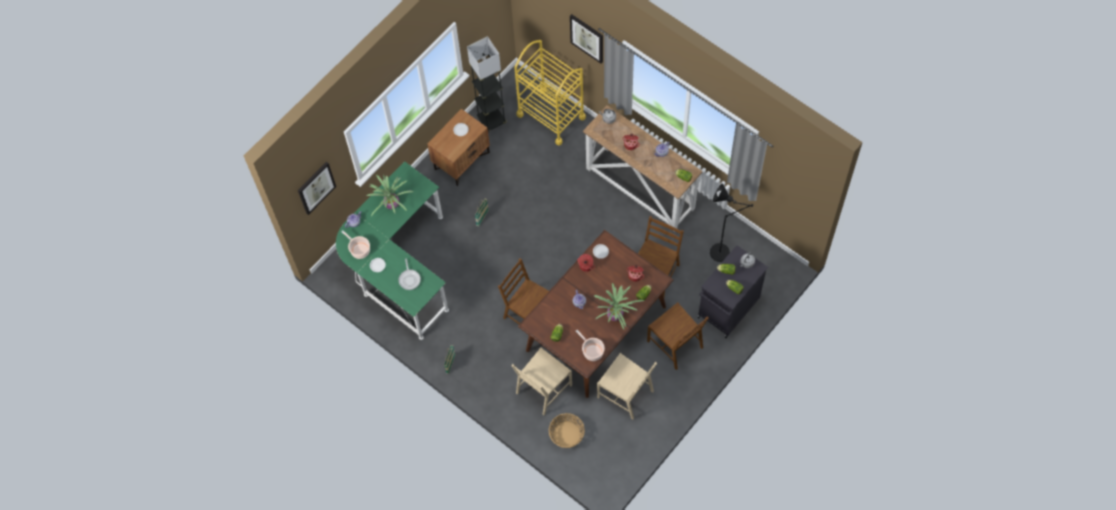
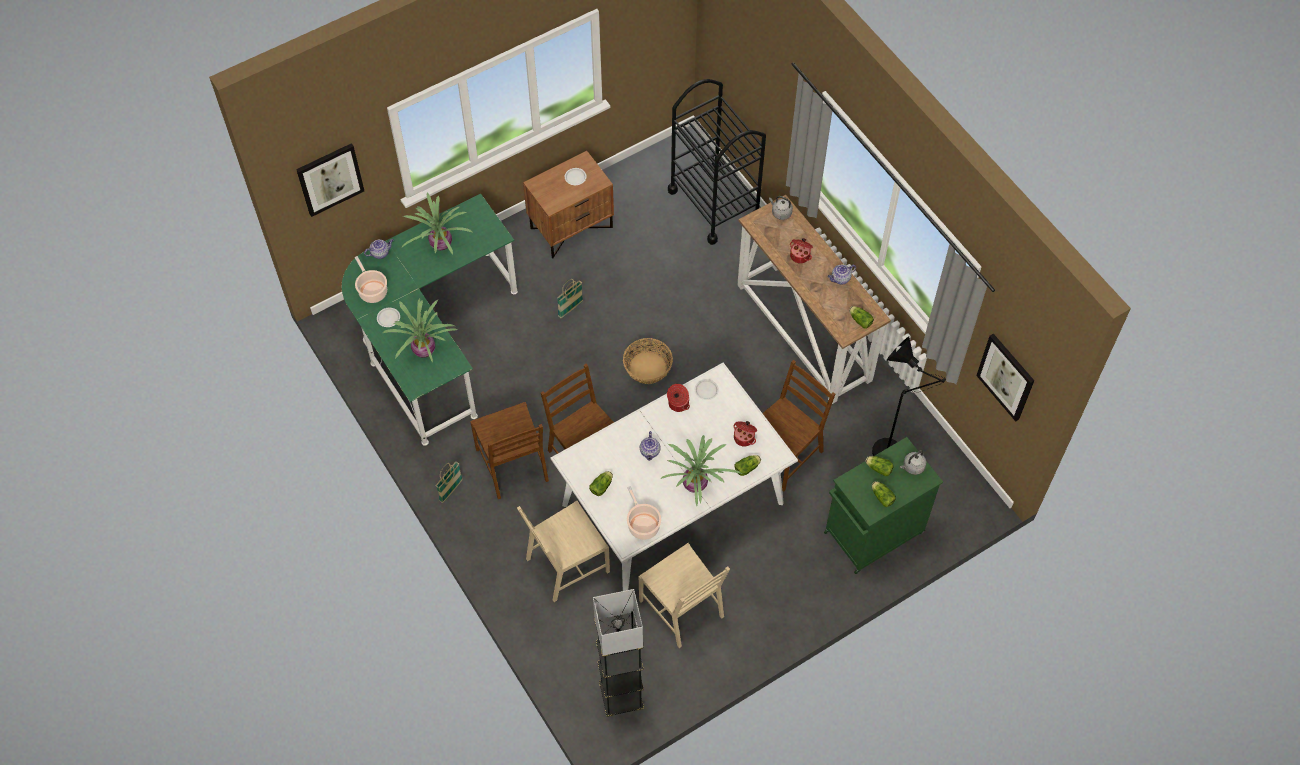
camera: 15 degrees right, 5 degrees down
frying pan [398,259,421,290] -> potted plant [382,298,458,363]
black floor lamp [467,36,507,132] -> black floor lamp moved to [593,589,644,717]
yellow cart [514,40,586,146] -> black cart [668,79,766,245]
brown dining table [518,230,673,398] -> white dining table [551,363,798,591]
basket [549,413,585,448] -> basket moved to [623,338,673,384]
picture [570,14,603,64] -> picture moved to [976,333,1034,422]
brown chair [647,302,709,370] -> brown chair moved to [470,402,549,499]
black cabinet [698,245,768,338] -> green cabinet [824,437,943,574]

